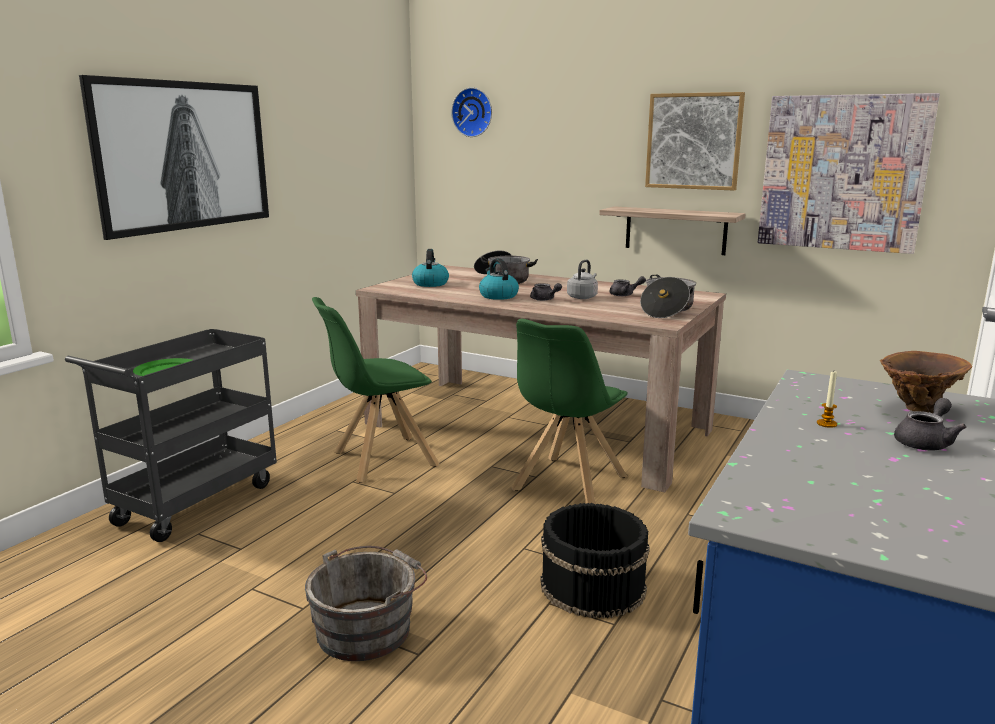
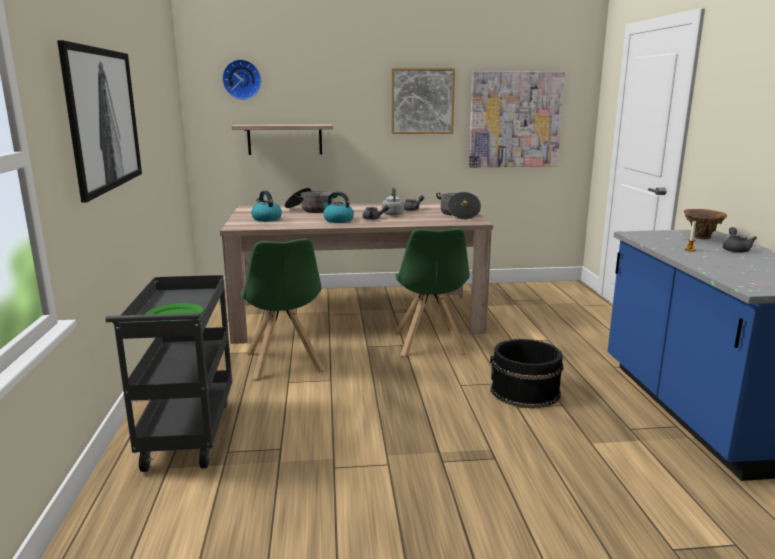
camera: 35 degrees left, 0 degrees up
grey bucket [305,546,427,661] -> none
green chair [312,297,439,483] -> green chair turned 45 degrees counterclockwise [241,238,324,380]
shelf [599,206,746,255] -> shelf moved to [231,124,333,155]

